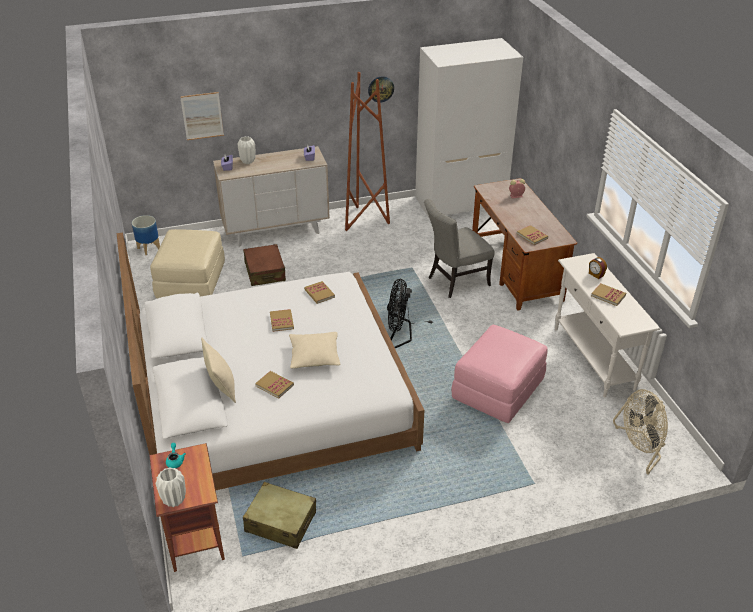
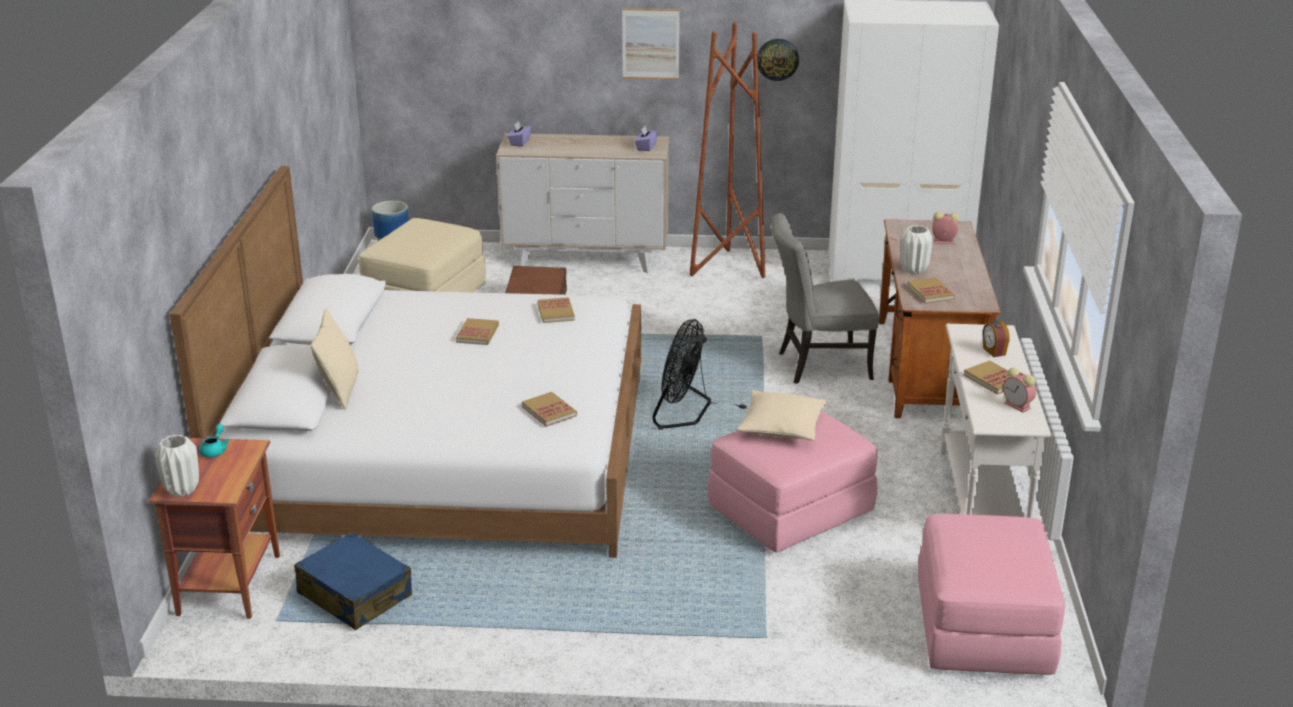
camera: 20 degrees right, 10 degrees down
picture [180,92,224,140] -> picture moved to [622,8,680,79]
white vase [237,137,256,164] -> white vase moved to [901,225,933,274]
beige suitcase [243,482,316,549] -> blue suitcase [294,532,412,630]
book [255,371,294,399] -> book moved to [522,392,577,427]
beige pillow [289,332,340,369] -> beige pillow moved to [737,390,826,441]
beige fan [613,389,668,474] -> pink ottoman [918,514,1065,675]
none -> alarm clock [1003,368,1036,412]

